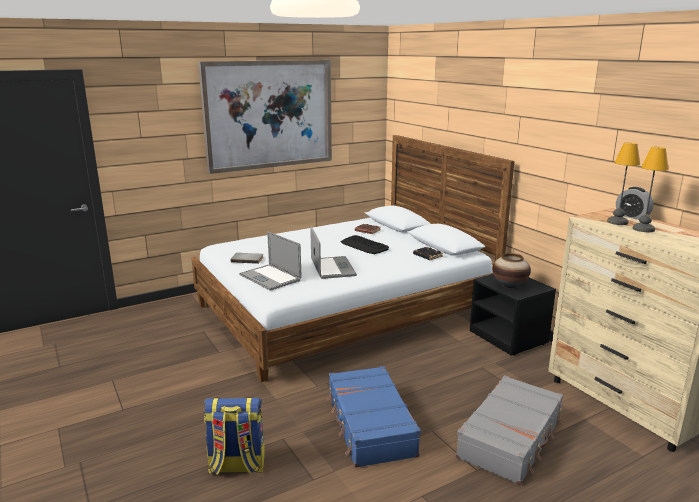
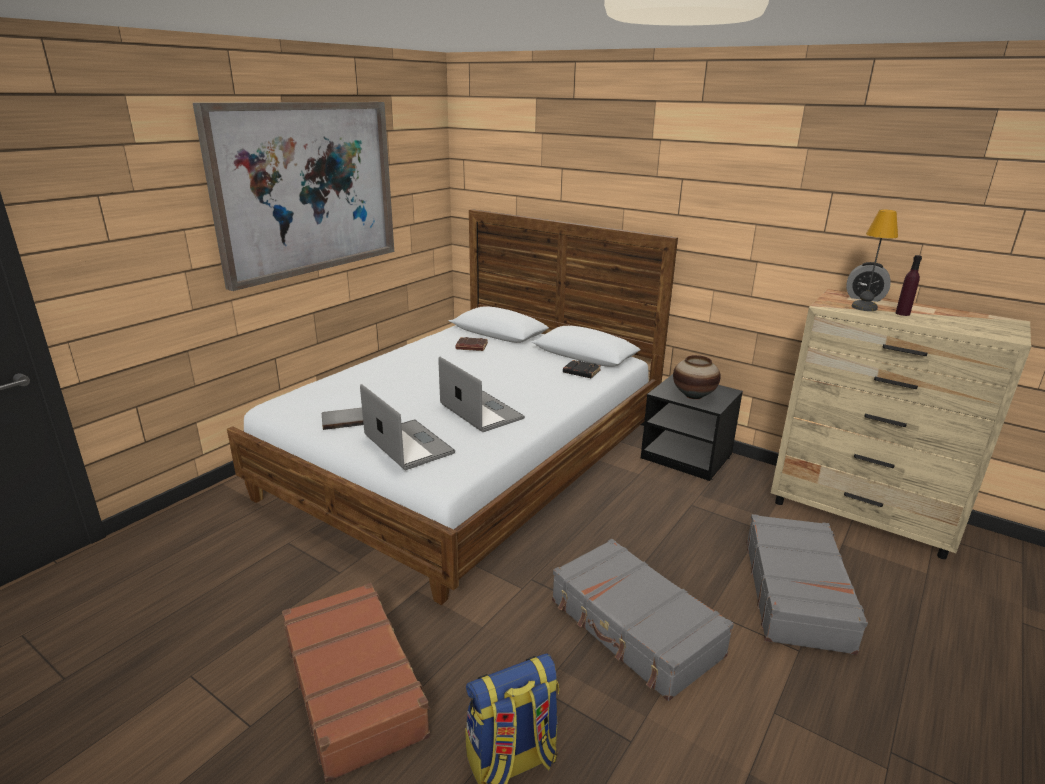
camera: 25 degrees left, 5 degrees up
laptop [239,231,302,291] -> laptop turned 150 degrees counterclockwise [360,384,455,470]
blue suitcase [327,366,421,468] -> grey suitcase [552,539,734,701]
keyboard [340,235,389,254] -> none
table lamp [633,147,669,232] -> purple bottle [896,255,922,316]
none -> brown suitcase [282,583,431,783]

